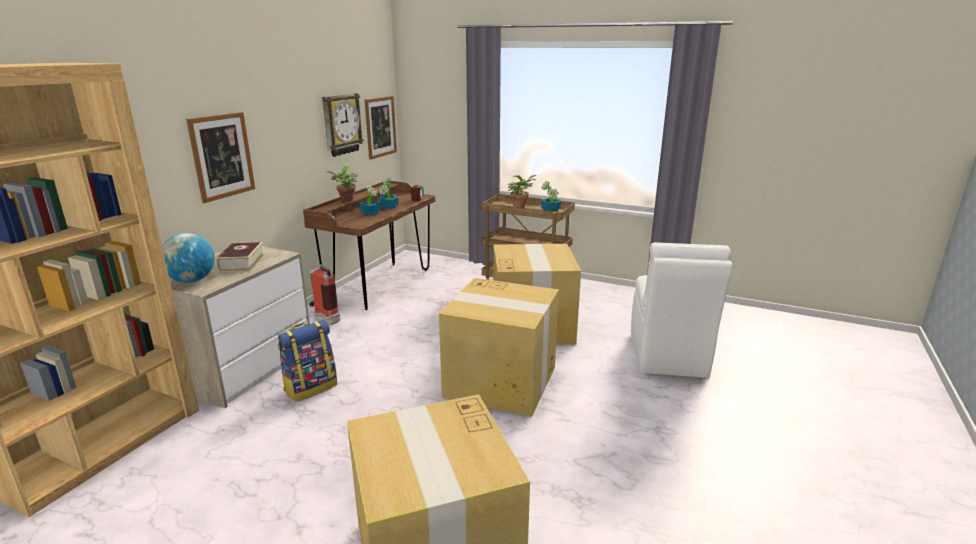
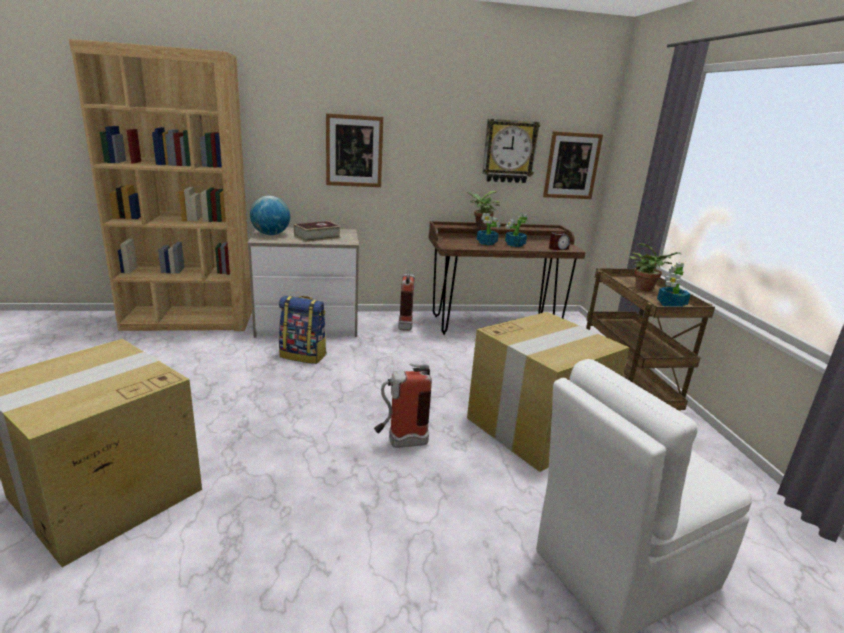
camera: 55 degrees right, 0 degrees up
cardboard box [439,278,559,417] -> fire extinguisher [374,364,432,448]

